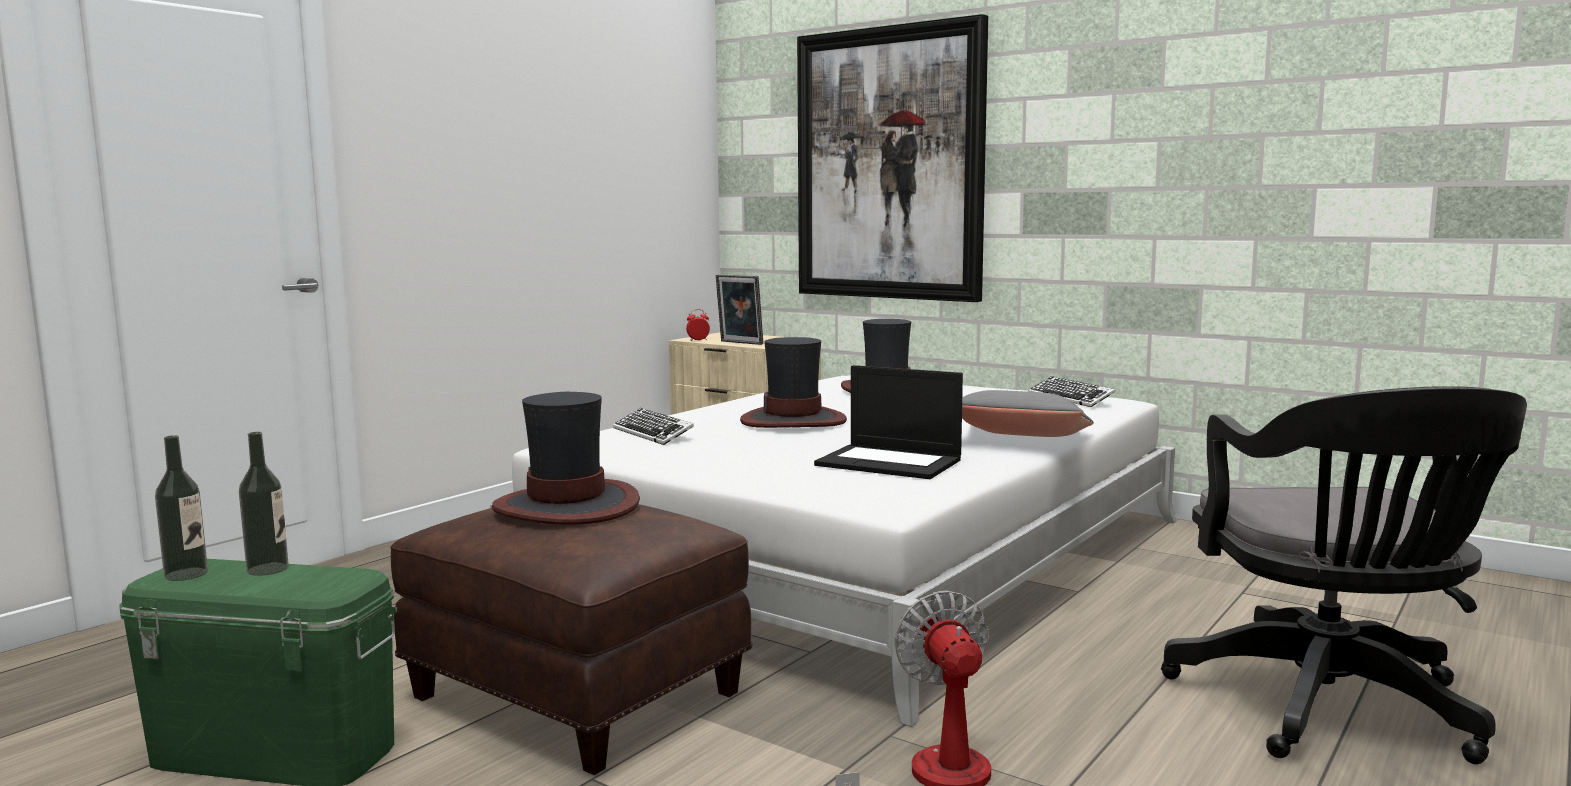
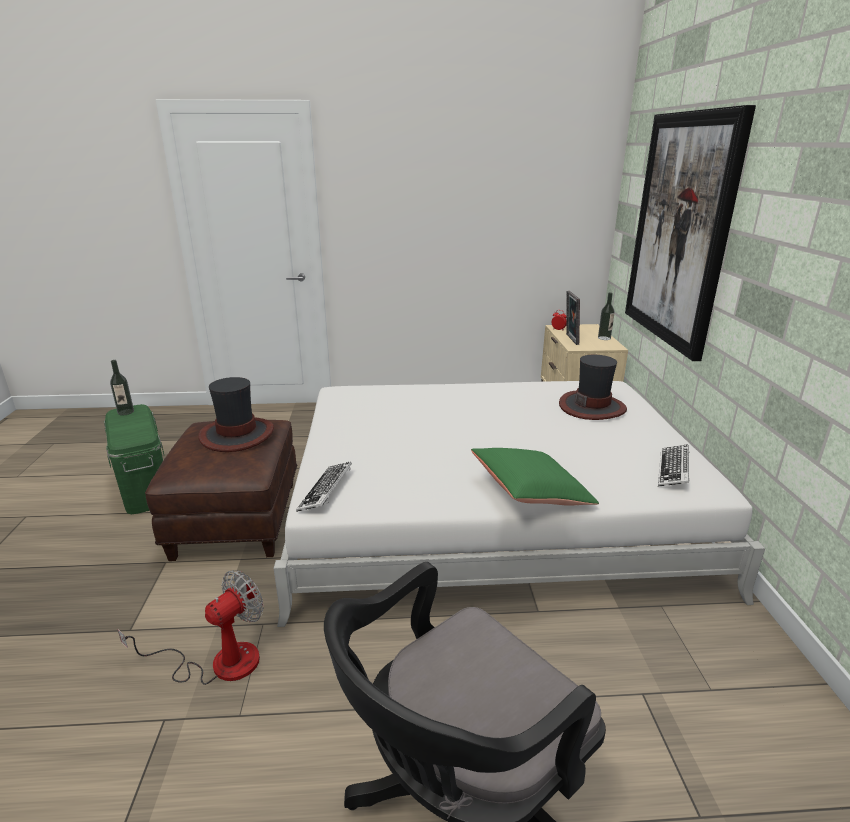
camera: 50 degrees right, 15 degrees up
bottle [239,432,289,576] -> bottle moved to [598,293,615,340]
keyboard [613,408,694,445] -> keyboard moved to [296,462,352,512]
hat [740,337,847,428] -> none
laptop [814,365,963,479] -> none
grey pillow [962,390,1094,437] -> green pillow [471,448,599,506]

